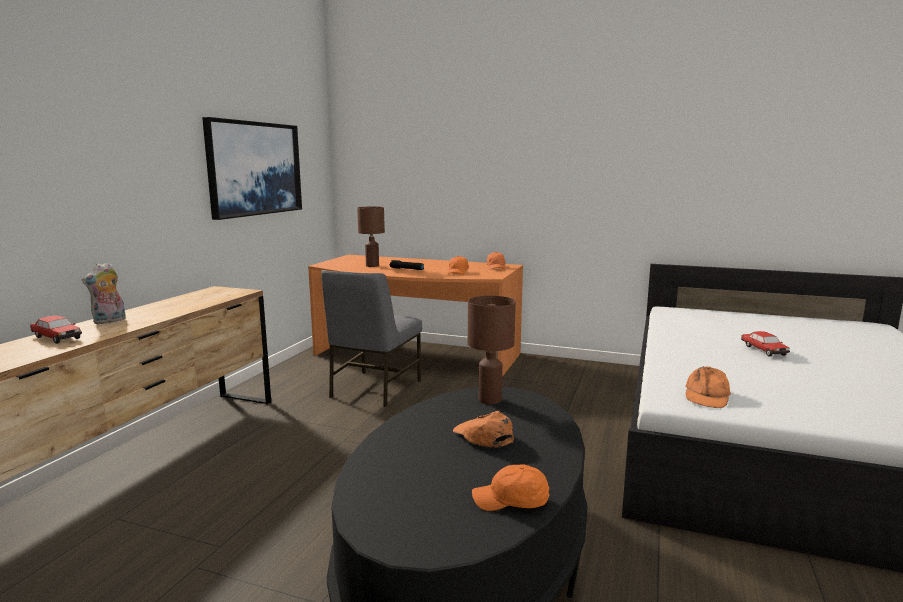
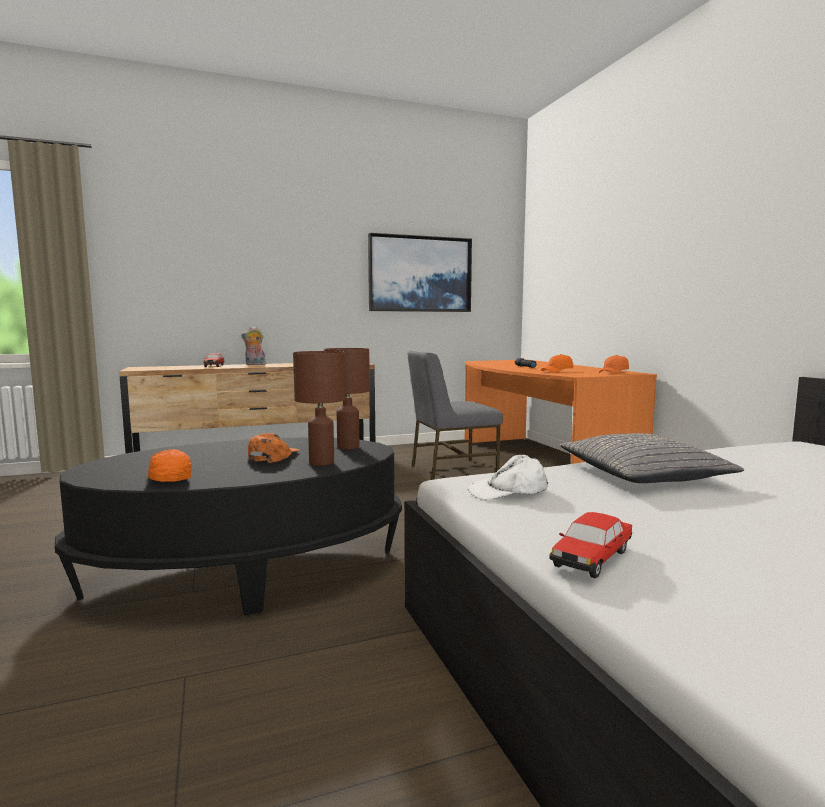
camera: 50 degrees right, 5 degrees down
brown table lamp [357,207,385,267] -> brown table lamp moved to [293,351,346,466]
orange cap [686,367,731,408] -> white cap [467,455,548,500]
toy car [741,331,790,357] -> toy car moved to [549,512,632,578]
none -> grey pillow [560,433,744,483]

